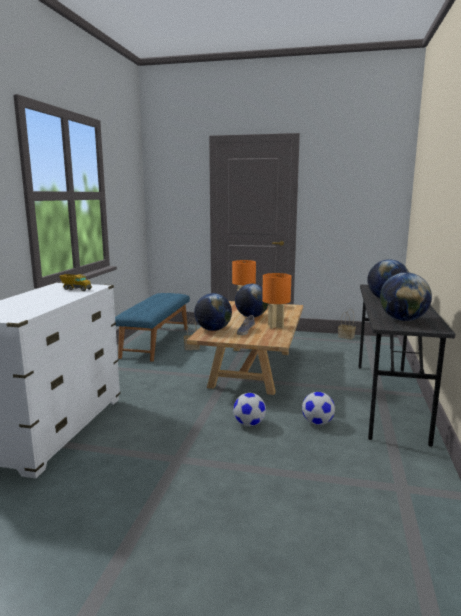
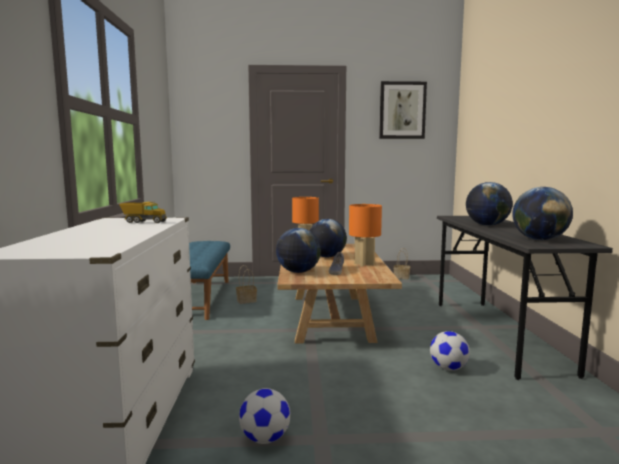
camera: 15 degrees left, 5 degrees down
football [233,393,266,426] -> football moved to [239,388,290,444]
none -> picture [379,81,427,139]

